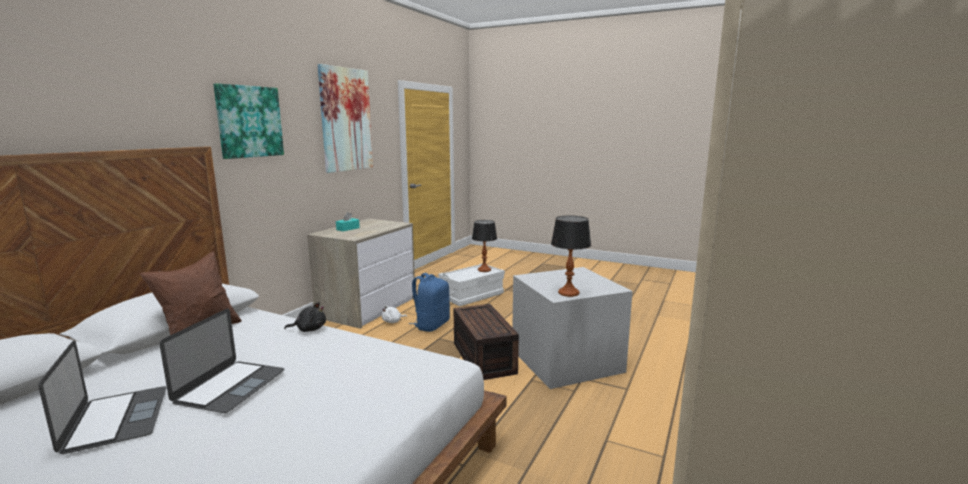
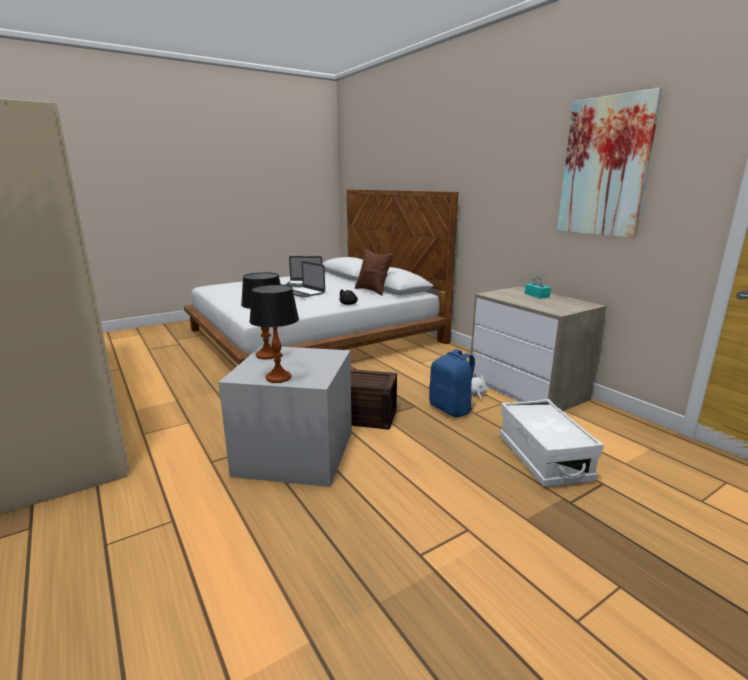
camera: 120 degrees right, 5 degrees up
picture [213,83,284,159] -> none
table lamp [472,220,497,272] -> table lamp moved to [249,284,299,383]

